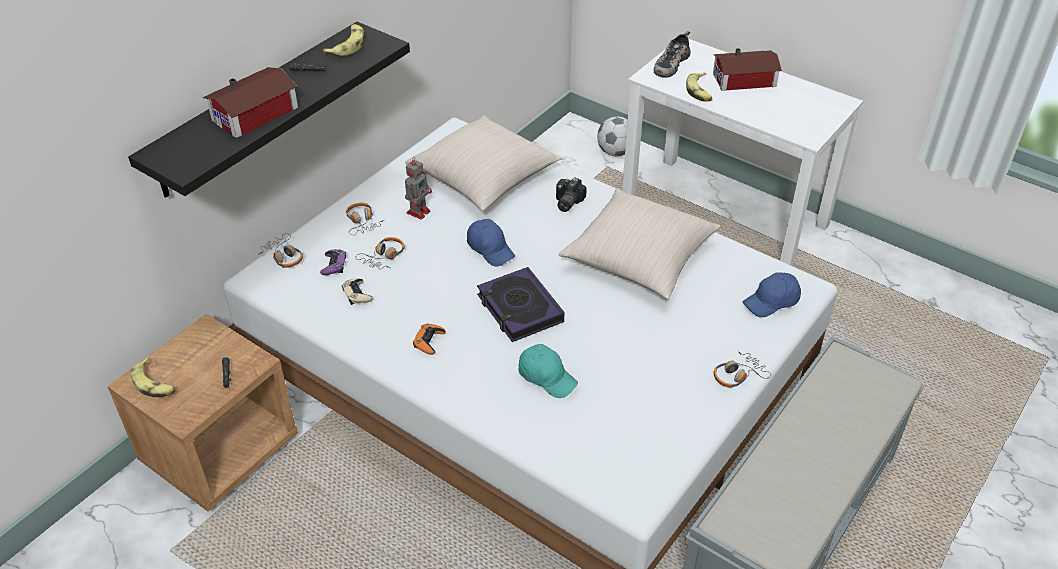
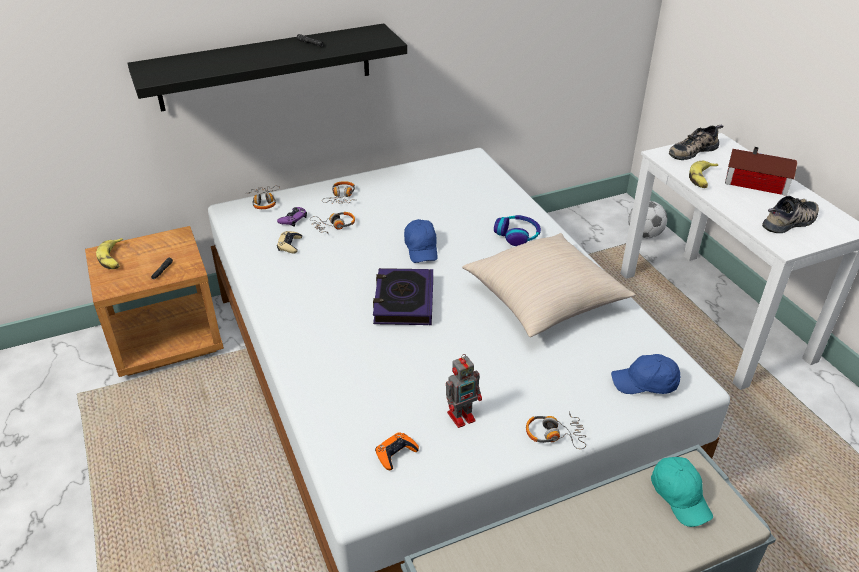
camera: 30 degrees right, 5 degrees down
toy house [203,67,298,138] -> none
banana [323,24,364,56] -> none
beige pillow [405,115,562,211] -> none
toy robot [405,157,432,220] -> toy robot moved to [446,354,482,428]
orange game controller [413,323,446,355] -> orange game controller moved to [375,433,419,470]
turquoise cap [518,344,578,398] -> turquoise cap moved to [651,457,713,527]
camera [556,177,587,212] -> headphones [494,215,541,246]
none -> shoe [762,196,819,233]

